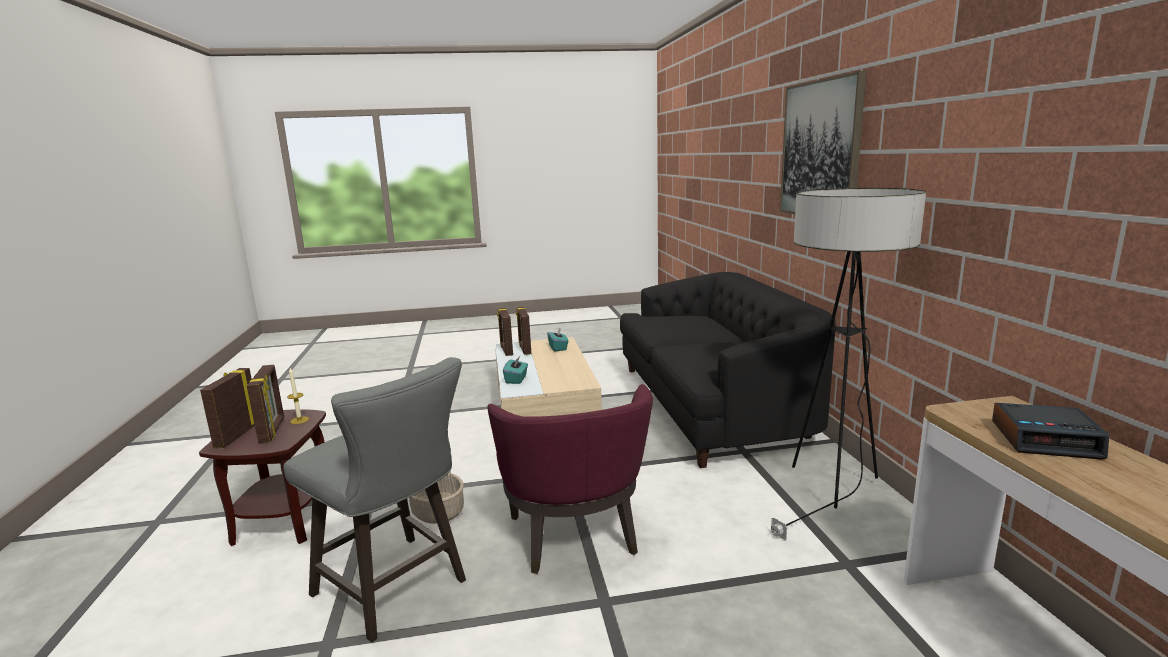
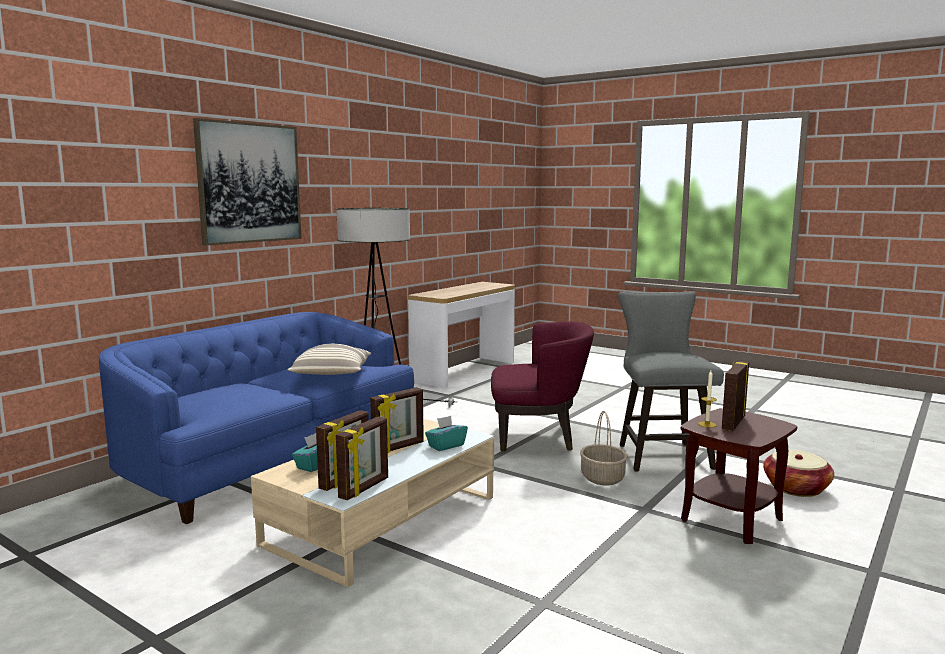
camera: 135 degrees left, 5 degrees down
picture frame [200,368,255,448] -> picture frame moved to [370,387,424,453]
purple armchair [487,384,653,574] -> purple armchair turned 60 degrees clockwise [491,321,594,452]
black sofa [620,272,836,468] -> blue sofa [99,312,414,524]
alarm clock [992,403,1109,460] -> none
none -> pillow [287,344,371,375]
none -> basket [763,450,834,497]

